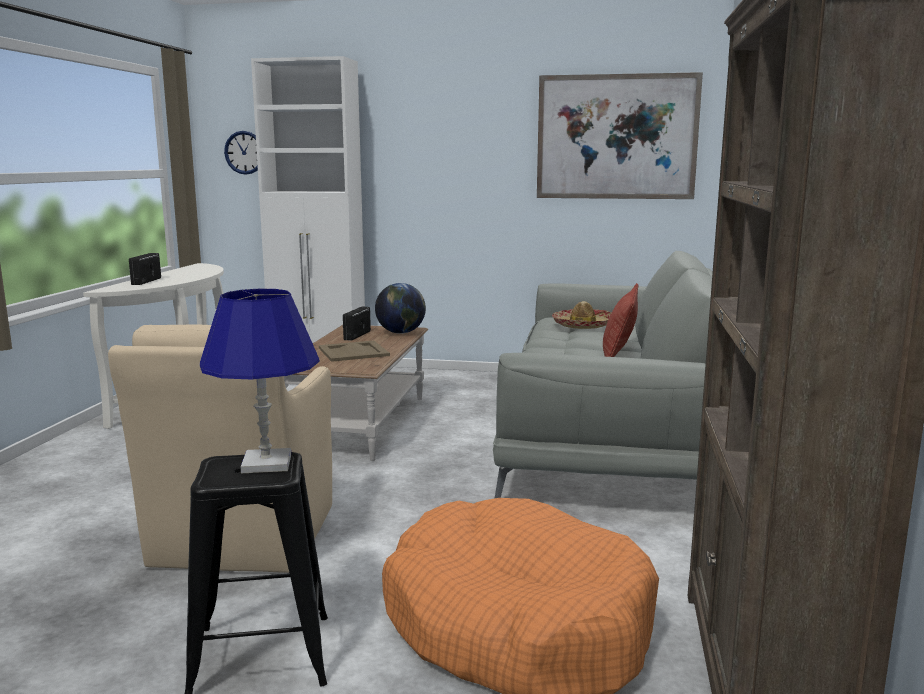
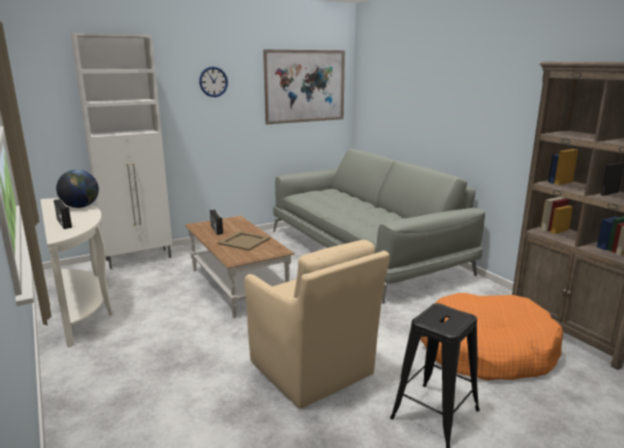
camera: 40 degrees left, 5 degrees up
blue table lamp [200,289,320,473] -> none
wall clock [224,131,258,175] -> wall clock moved to [199,66,228,97]
globe [375,283,426,334] -> globe moved to [56,170,99,208]
hat [552,301,611,329] -> none
pillow [603,283,638,357] -> none

